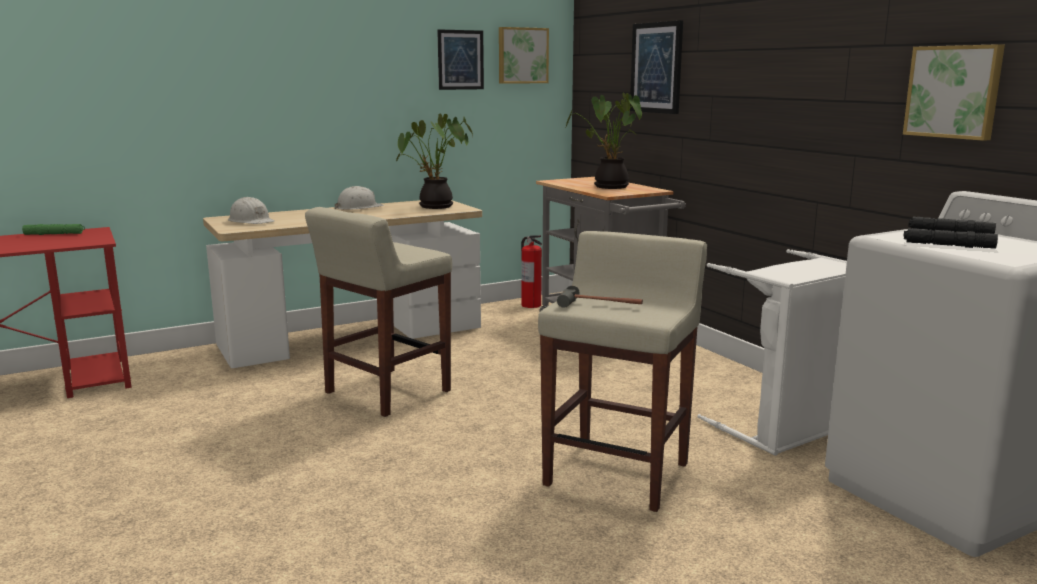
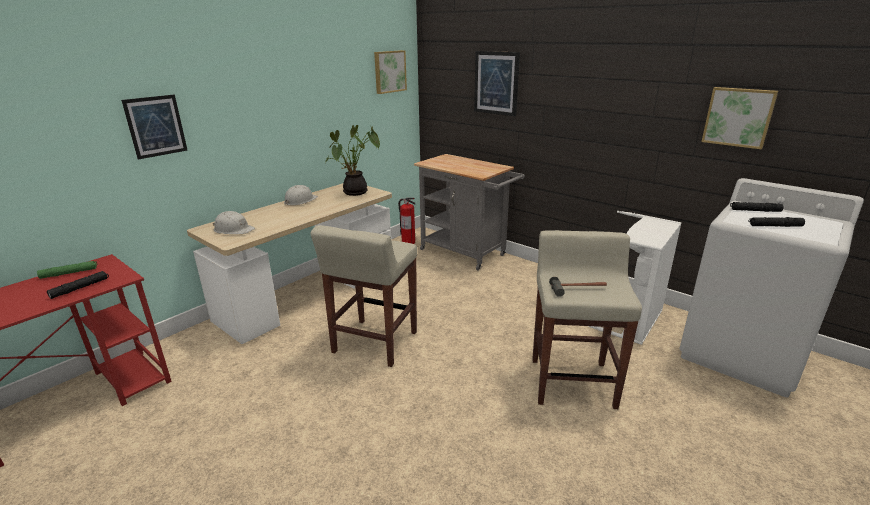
camera: 20 degrees left, 10 degrees up
picture [437,29,484,90] -> picture moved to [121,95,187,160]
potted plant [565,92,642,189] -> none
none -> black flashlight [47,271,109,299]

